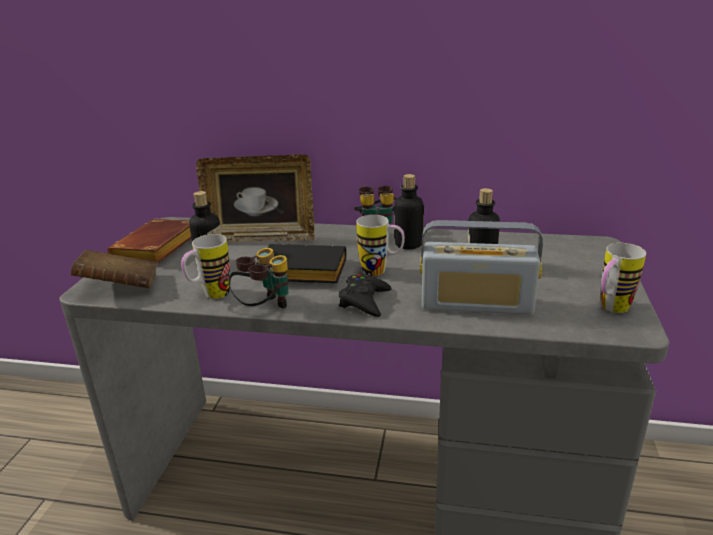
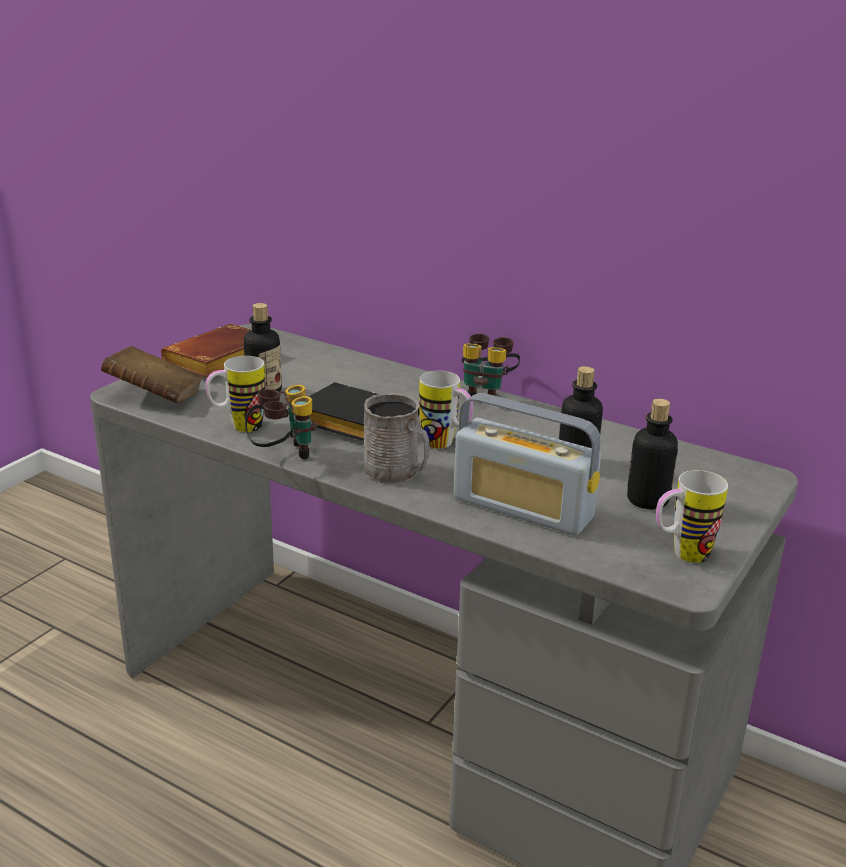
camera: 20 degrees right, 0 degrees up
picture frame [196,154,315,242] -> none
black game controller [339,274,392,317] -> grey mug [364,393,430,484]
bottle [394,174,424,250] -> bottle moved to [627,399,678,509]

